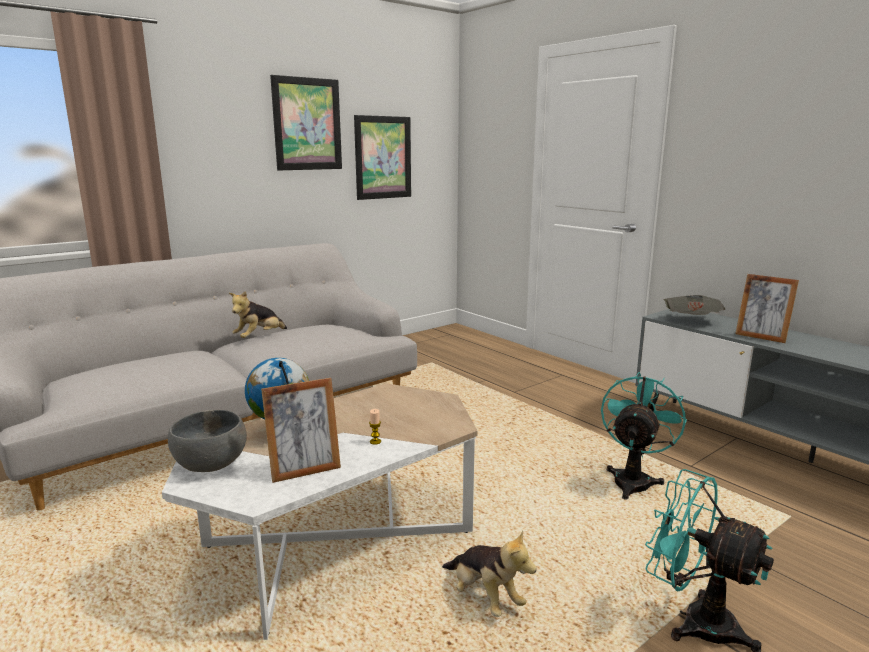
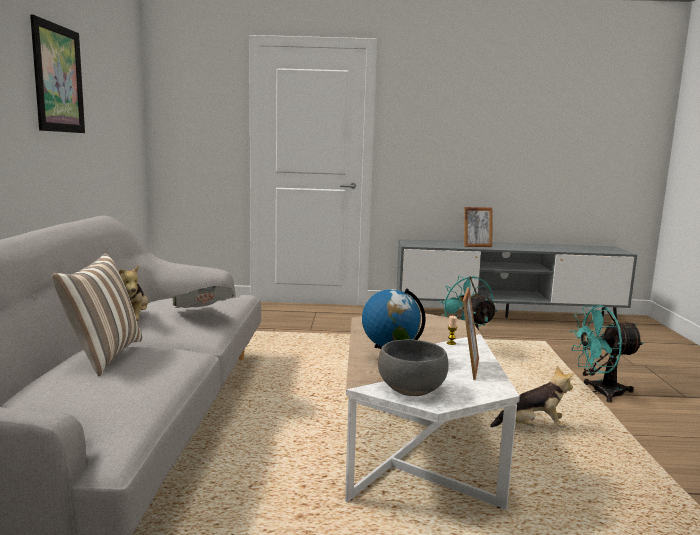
camera: 50 degrees left, 5 degrees down
picture [354,115,411,200] -> none
newspaper [664,295,726,315] -> newspaper moved to [172,286,234,308]
none -> pillow [52,253,142,376]

